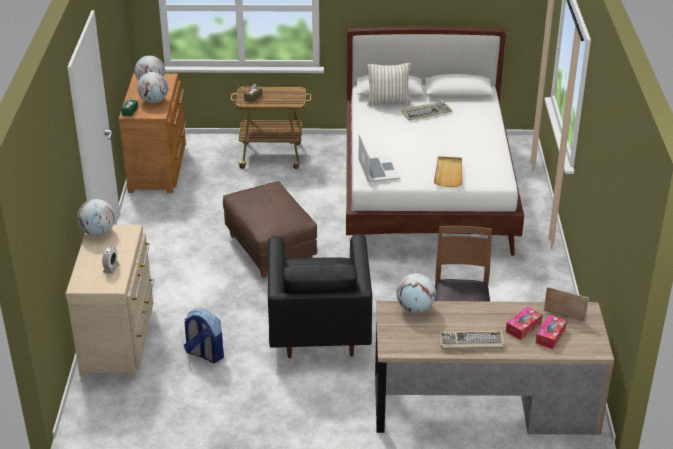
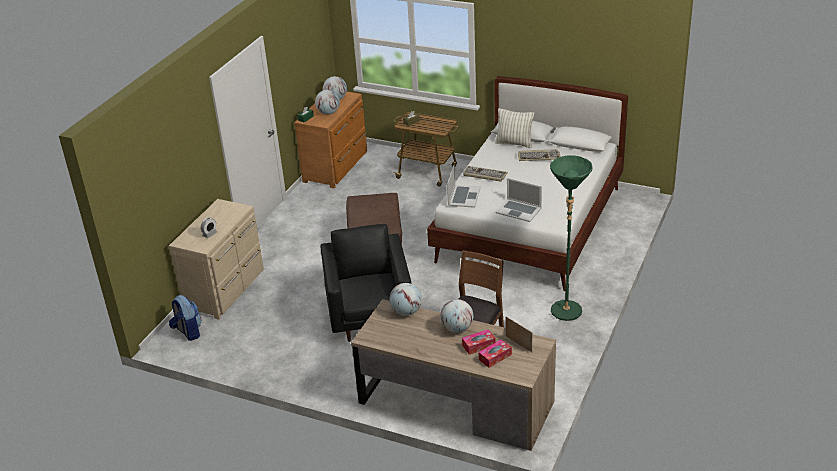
camera: 25 degrees right, 0 degrees up
globe [77,199,115,236] -> globe moved to [440,299,473,333]
backpack [184,308,224,363] -> backpack moved to [169,295,201,341]
black armchair [268,234,372,358] -> black armchair turned 150 degrees clockwise [320,224,411,342]
beige tray [434,156,463,187] -> laptop [495,178,542,222]
keyboard [438,331,505,350] -> keyboard moved to [463,166,508,182]
none -> green floor lamp [550,155,592,321]

